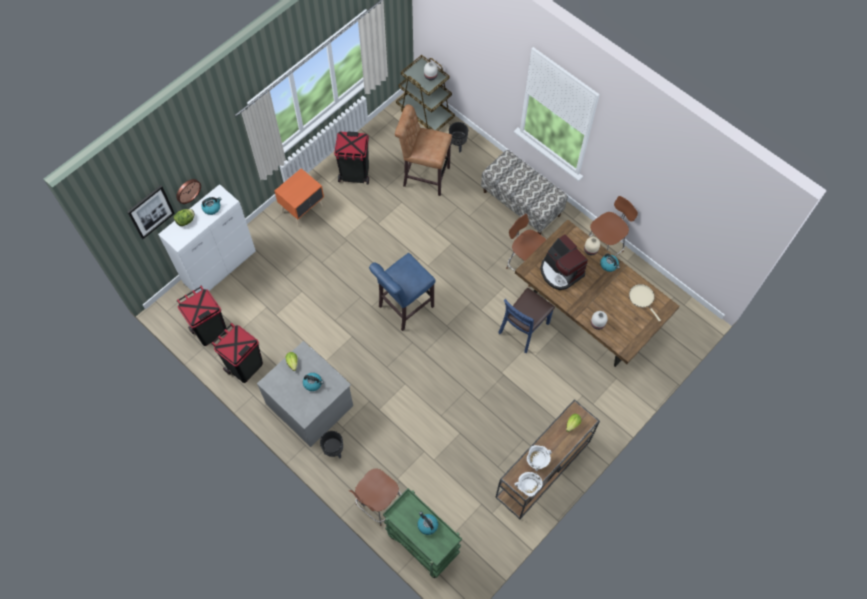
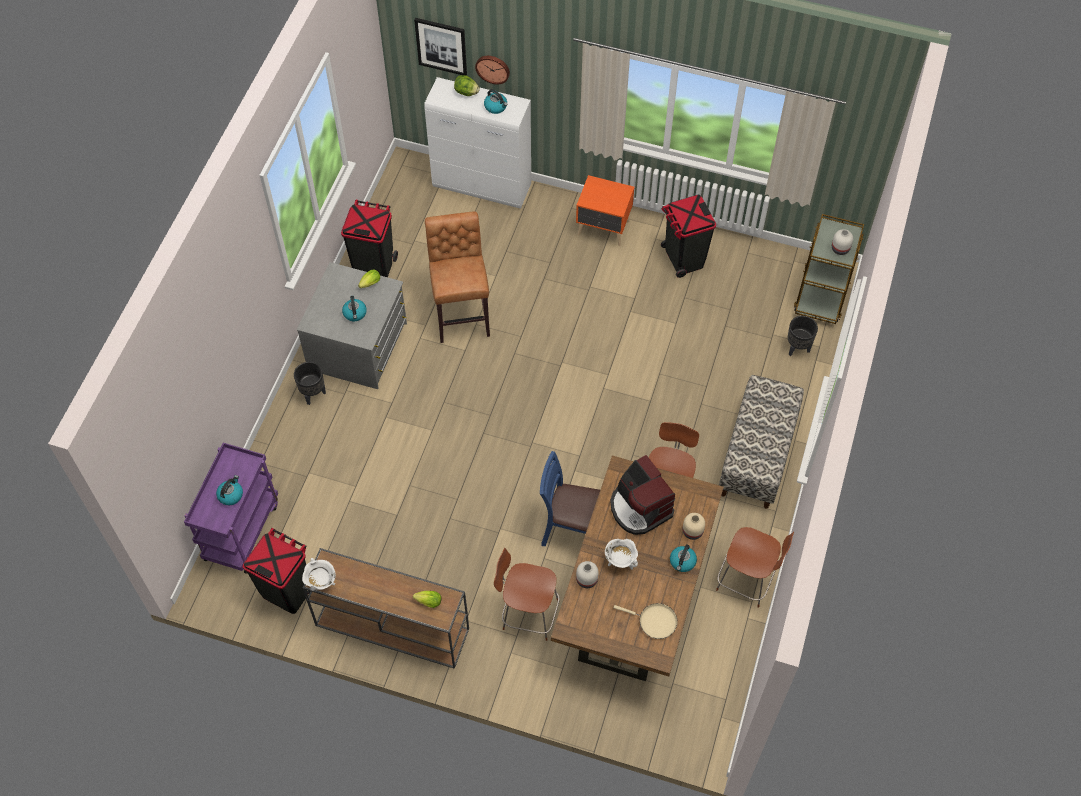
camera: 65 degrees right, 5 degrees down
black trash can [177,286,226,346] -> black trash can moved to [243,528,311,614]
brown chair [348,468,402,526] -> brown chair moved to [494,548,560,641]
blue stool [369,253,436,331] -> none
green cart [383,488,462,579] -> purple cart [184,443,278,574]
brown stool [395,105,452,196] -> brown stool moved to [425,211,490,343]
white cooking pot [527,445,552,471] -> white cooking pot moved to [605,538,638,570]
coffee machine [540,234,588,290] -> coffee machine turned 60 degrees counterclockwise [610,455,675,535]
beige frying pan [629,284,661,321] -> beige frying pan turned 75 degrees clockwise [613,603,678,639]

